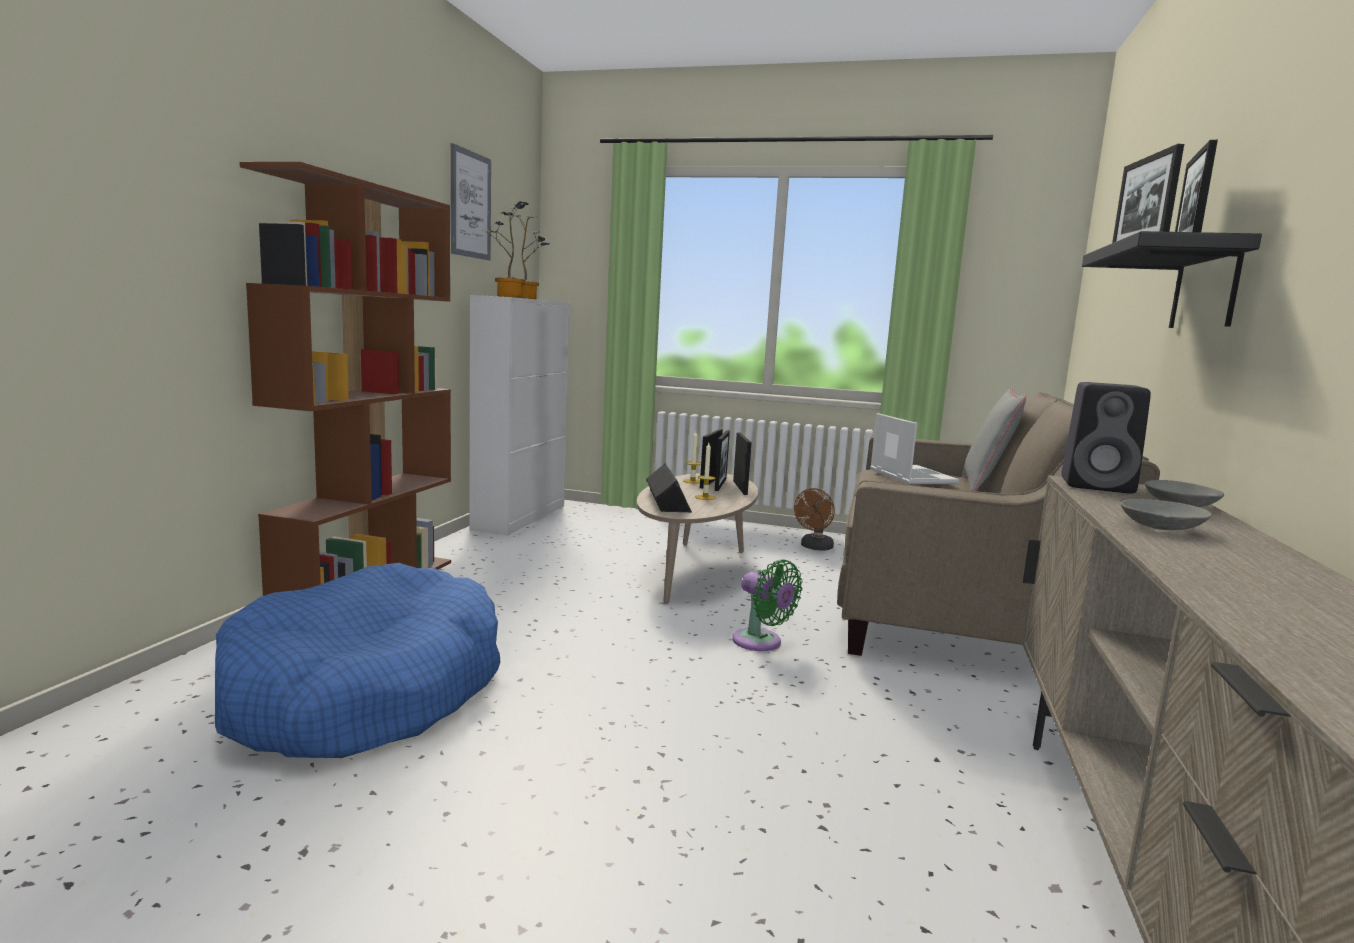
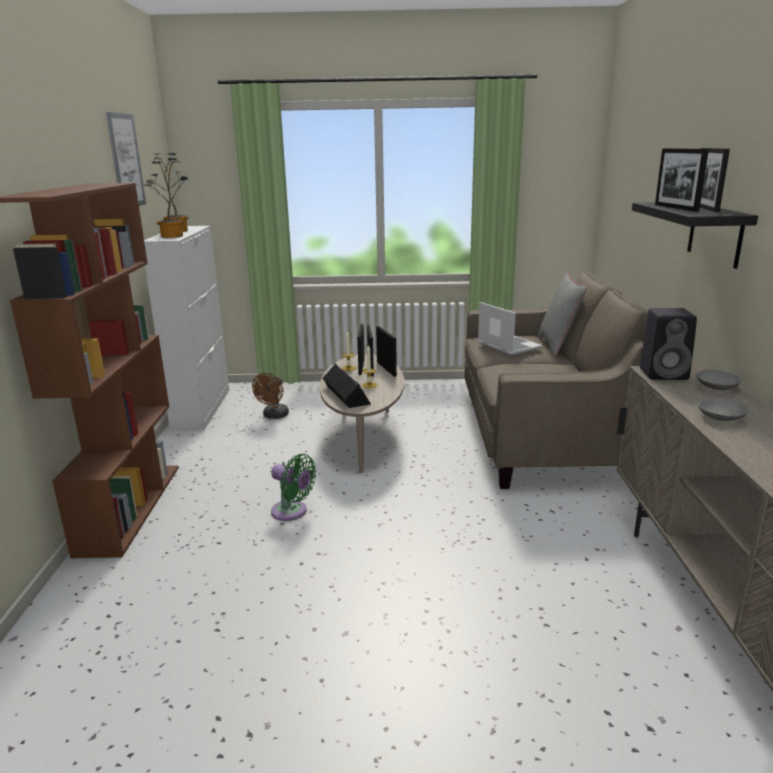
camera: 15 degrees left, 10 degrees up
blue dog bed [215,563,500,758] -> none
green fan [733,559,803,651] -> green fan moved to [271,454,316,521]
brown fan [794,488,835,551] -> brown fan moved to [252,373,289,419]

